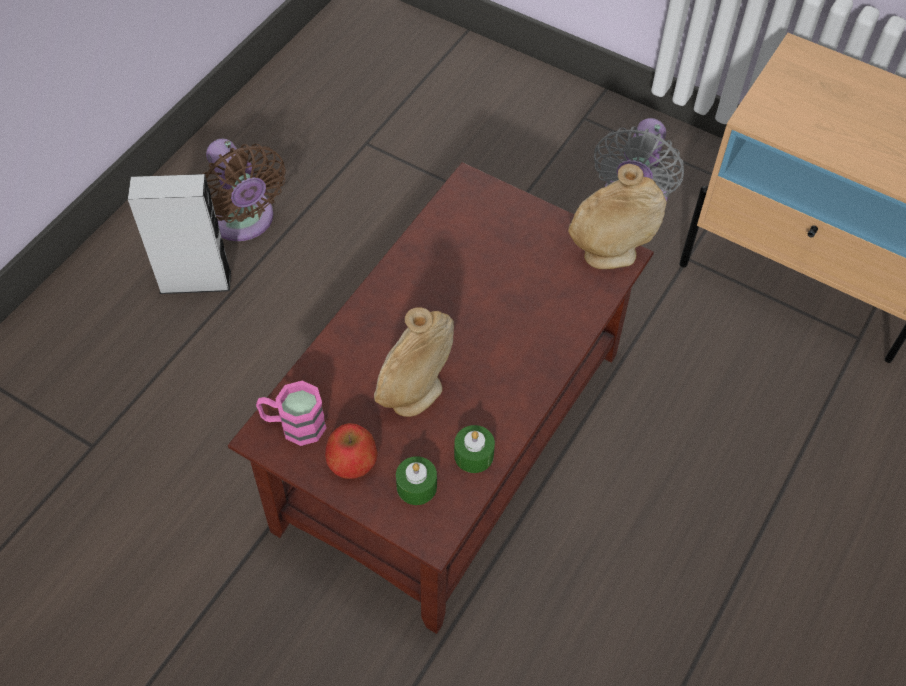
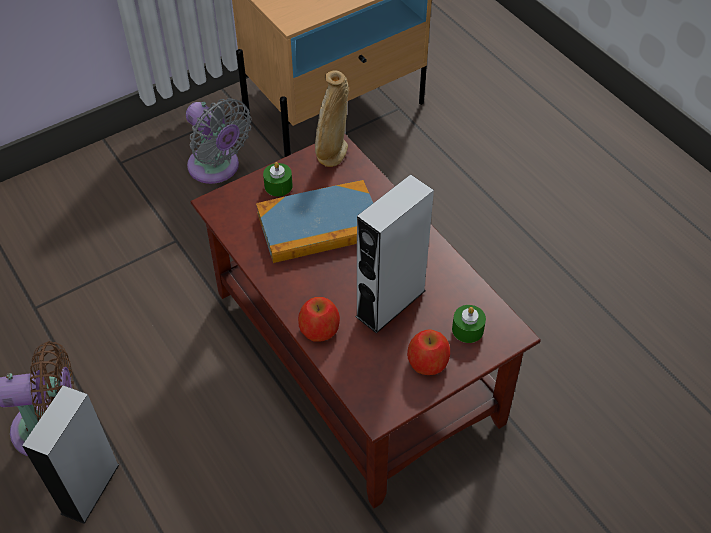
camera: 65 degrees left, 5 degrees down
pink mug [256,380,327,446] -> none
beige vase [374,307,454,417] -> grey speaker [355,174,434,334]
green candle [454,425,495,473] -> green candle moved to [263,162,293,197]
none -> book [256,180,373,263]
none -> apple [298,297,340,342]

